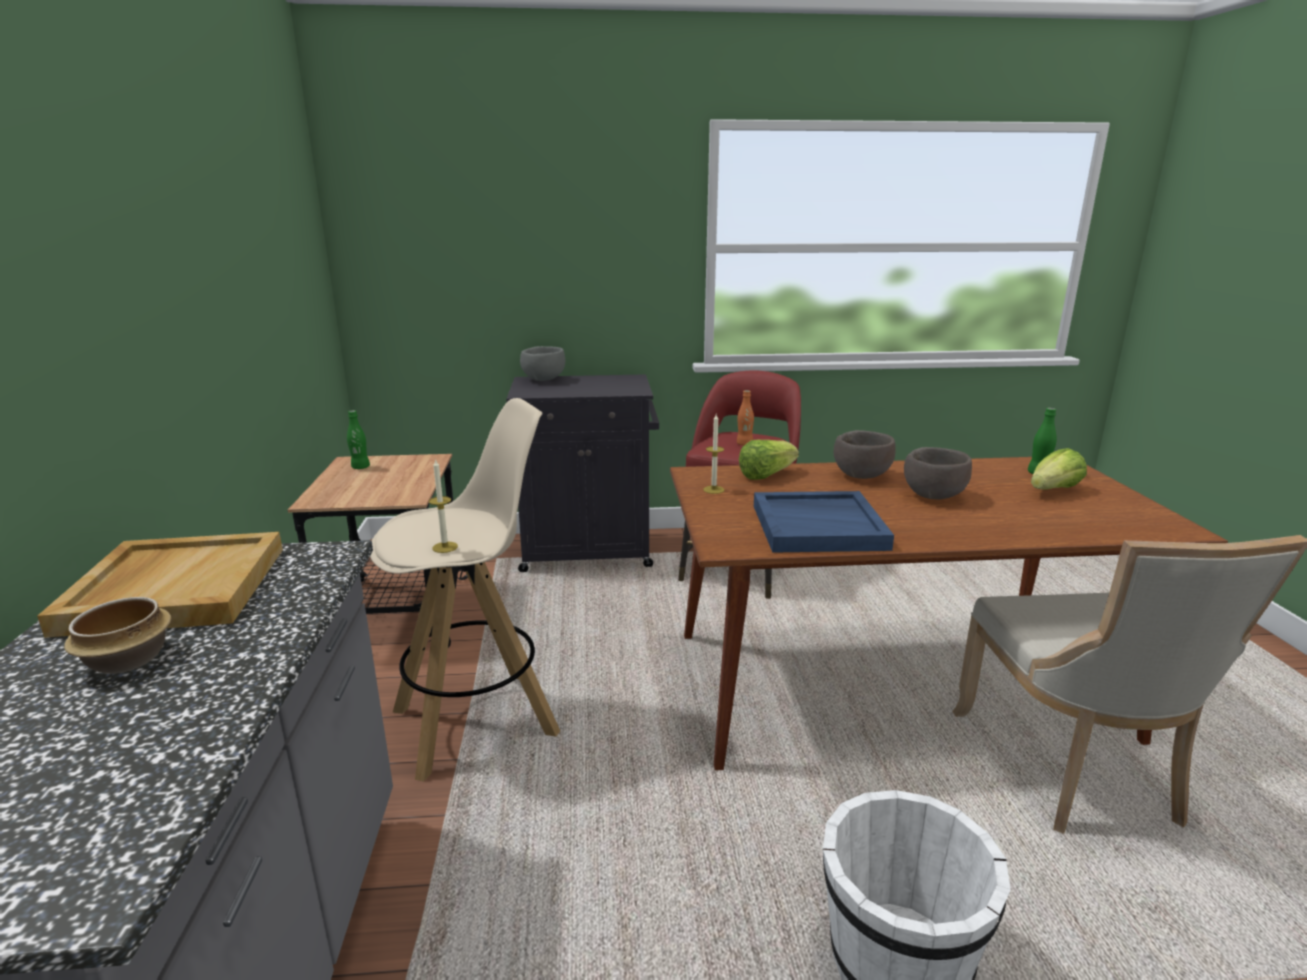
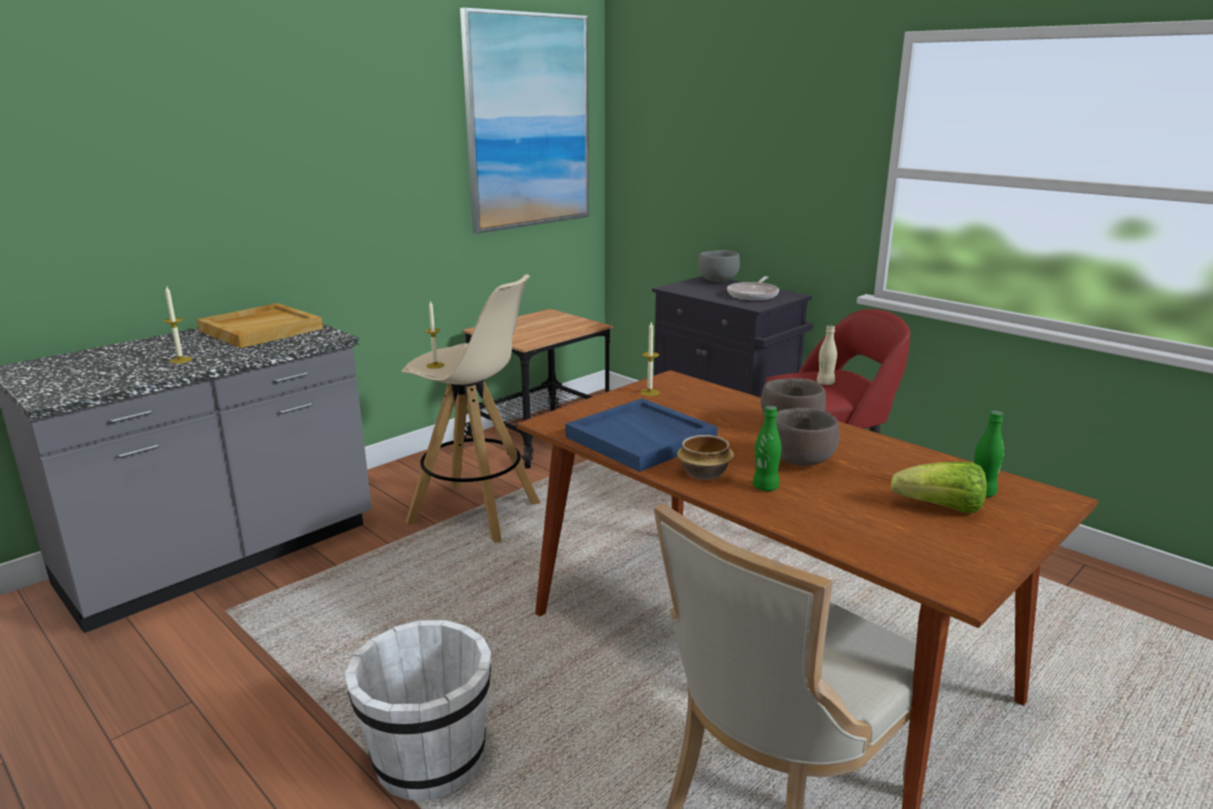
camera: 50 degrees right, 0 degrees up
bowl [64,597,171,674] -> bowl moved to [677,435,734,480]
green bottle [347,410,370,469] -> green bottle moved to [753,406,781,491]
orange bottle [737,390,754,446] -> beige bottle [817,326,837,385]
lettuce [739,440,799,480] -> none
none -> candle [163,285,192,364]
none -> picture [460,7,589,234]
none -> frying pan [727,276,779,300]

